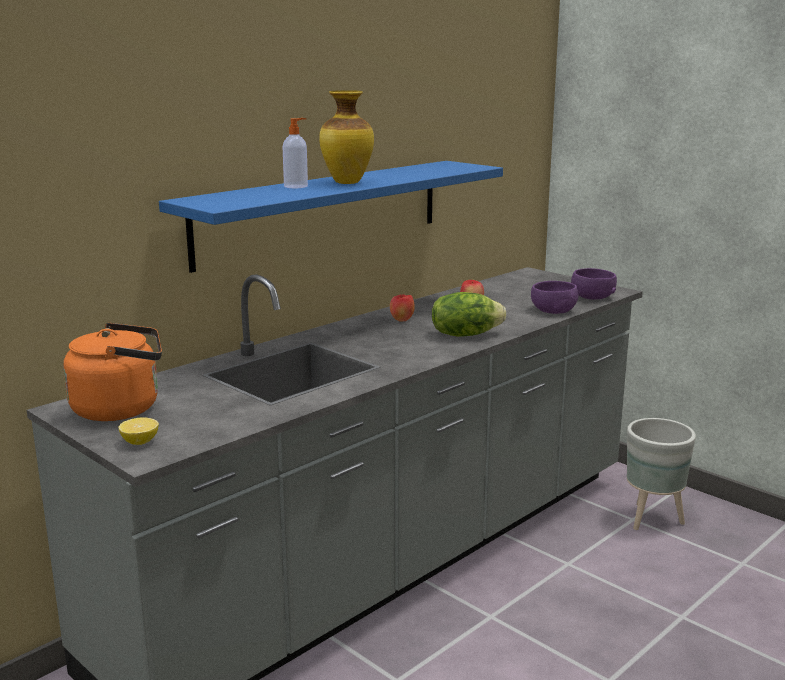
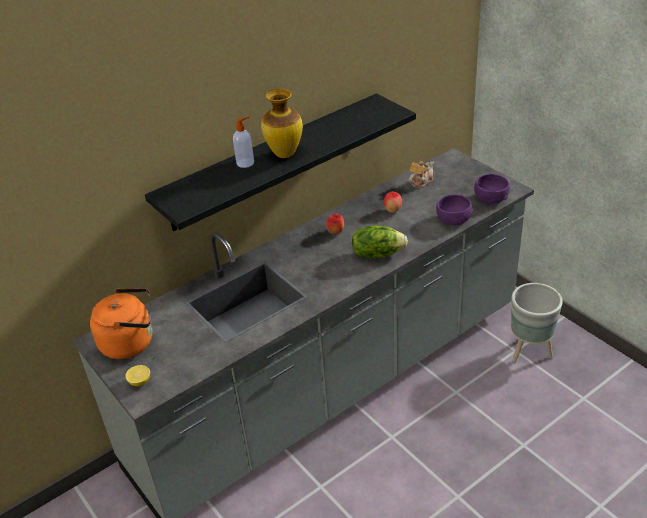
camera: 10 degrees right, 20 degrees up
blue shelf [159,161,503,273] -> black shelf [145,93,416,231]
none -> teapot [409,161,434,188]

